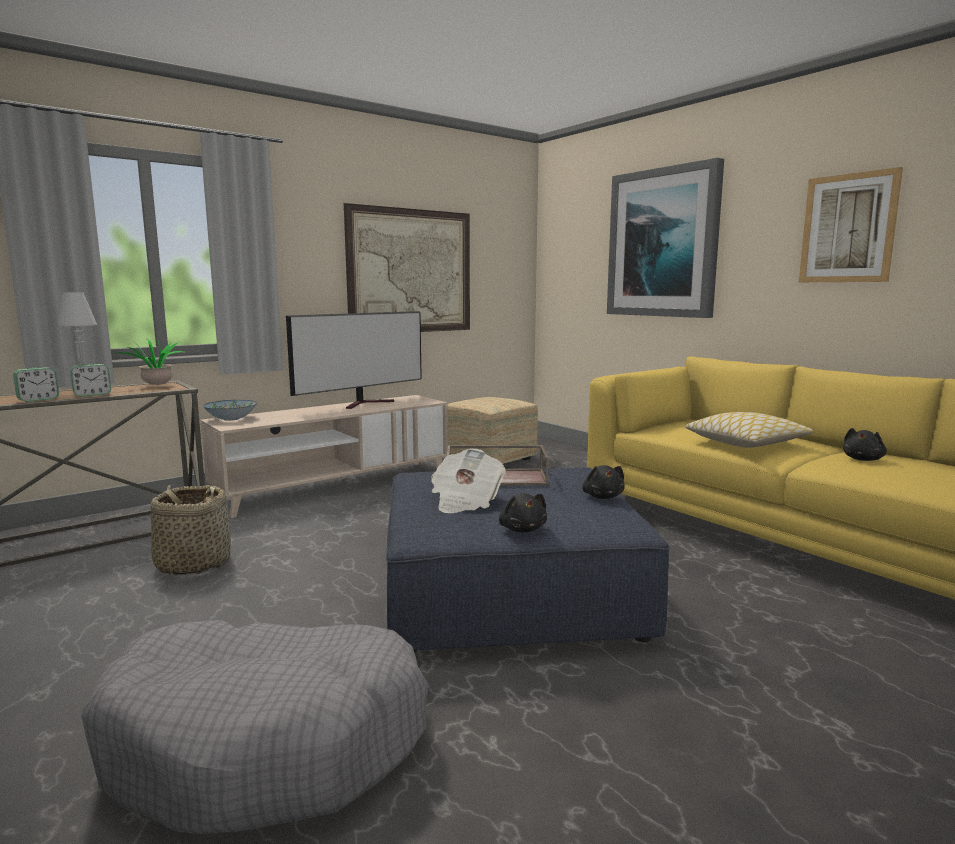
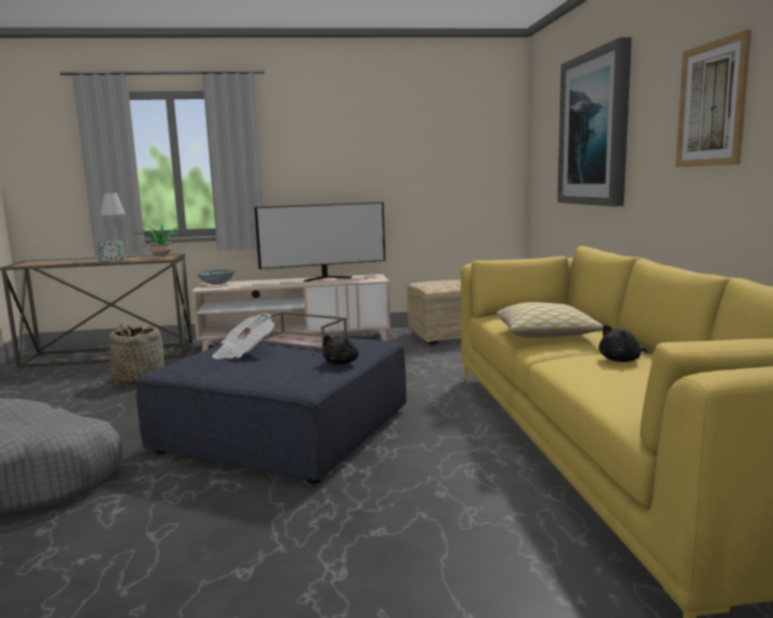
camera: 30 degrees right, 0 degrees up
alarm clock [13,367,59,402] -> none
picture [344,203,470,332] -> none
black plush toy [499,493,547,533] -> none

